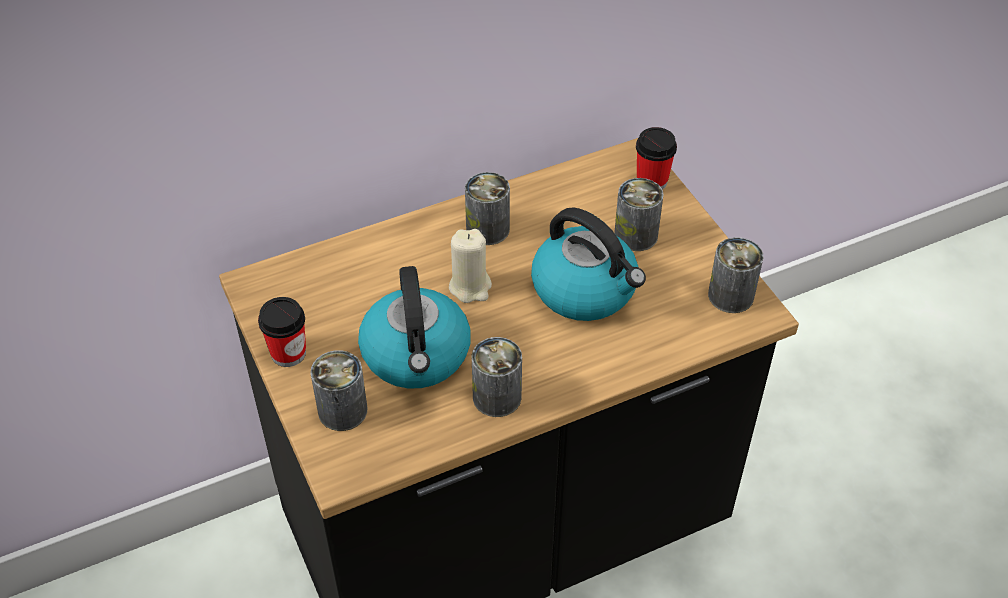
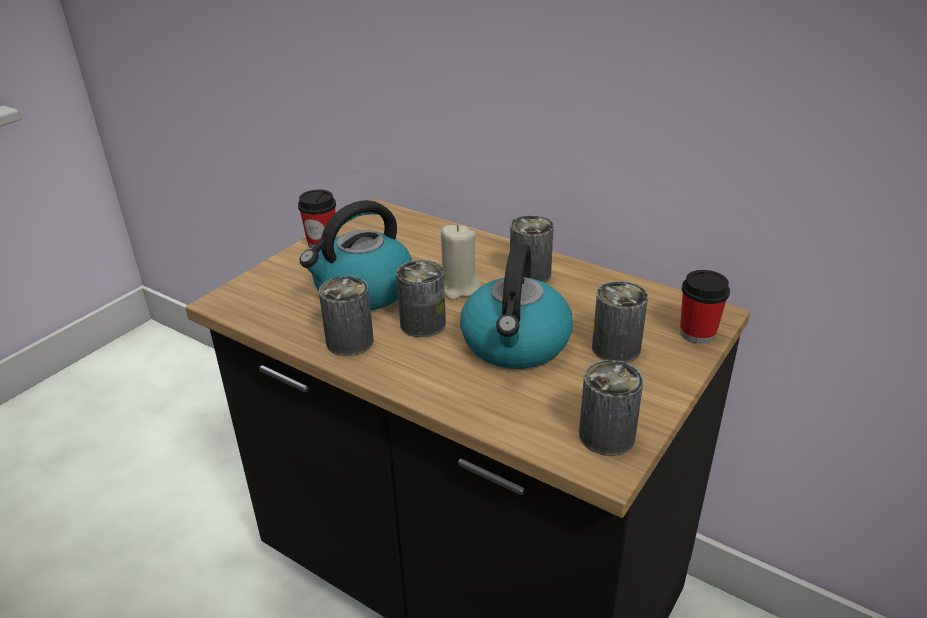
camera: 60 degrees right, 15 degrees down
can [310,350,367,431] -> can moved to [396,260,446,337]

